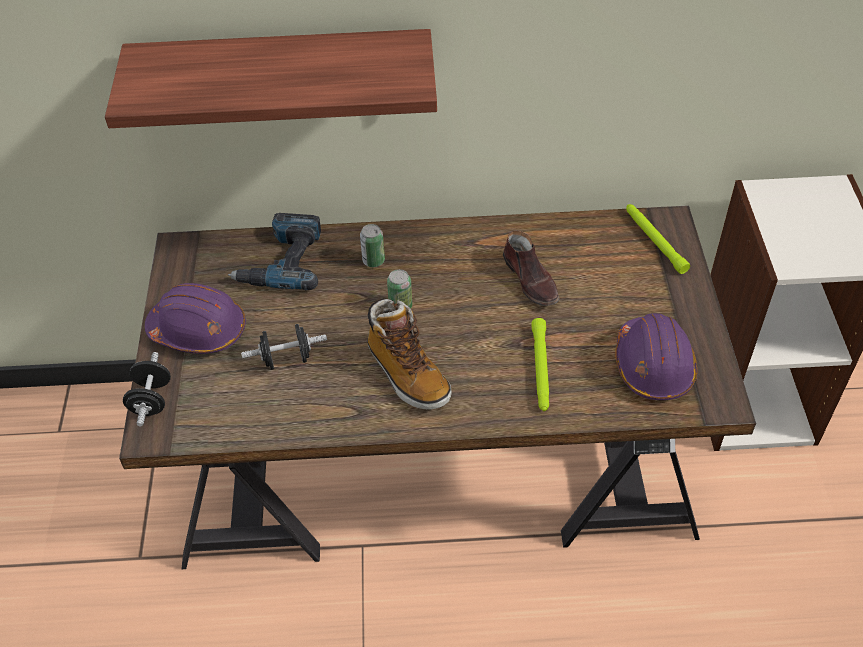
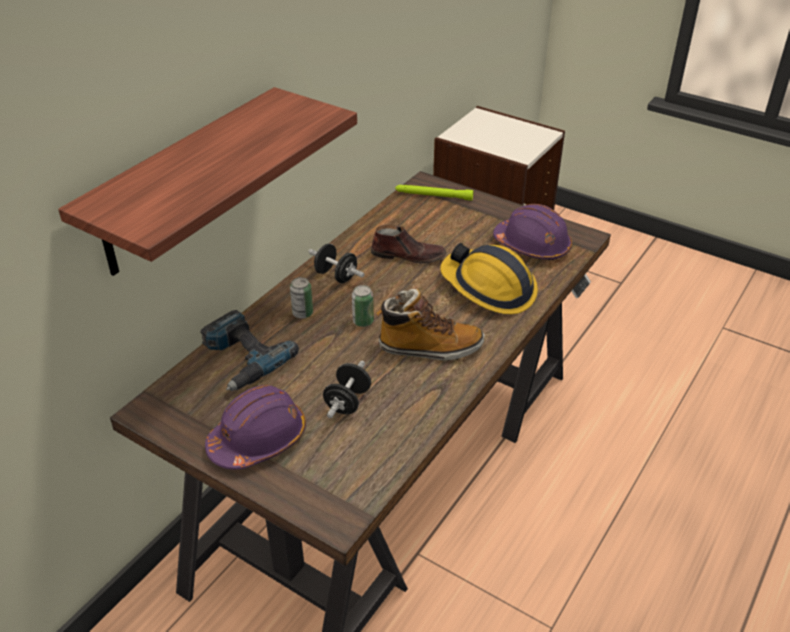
camera: 55 degrees left, 10 degrees down
black dumbbell [123,352,171,426] -> black dumbbell moved to [308,244,365,283]
green flashlight [531,318,549,411] -> hard hat [440,243,538,314]

